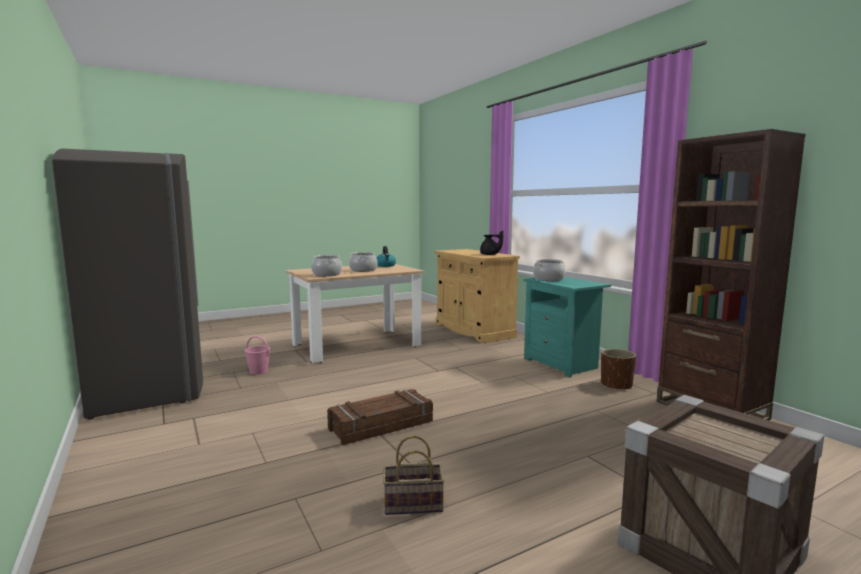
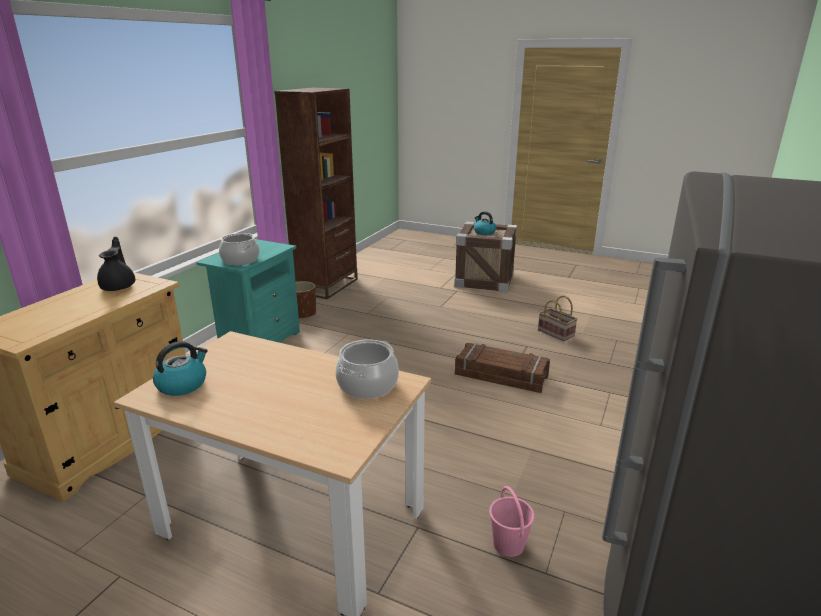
camera: 125 degrees left, 15 degrees up
cooking pot [349,252,378,272] -> none
none -> kettle [474,211,496,235]

